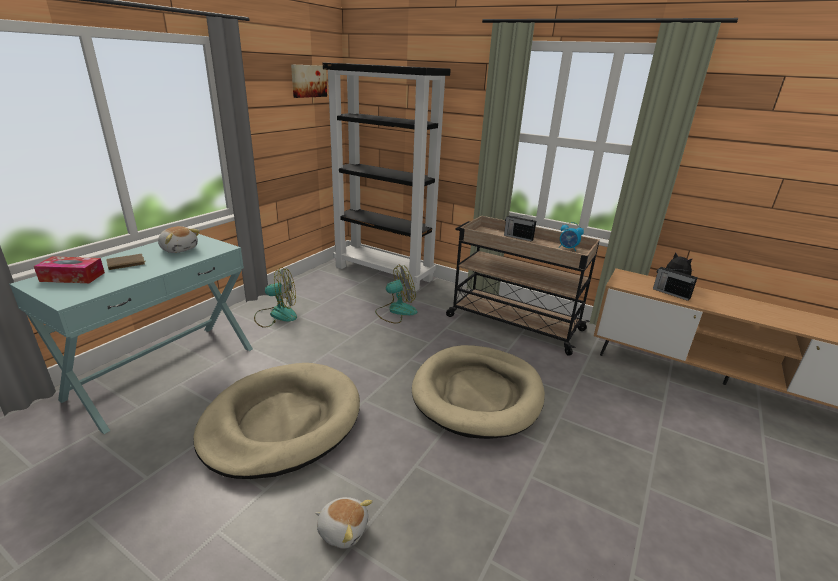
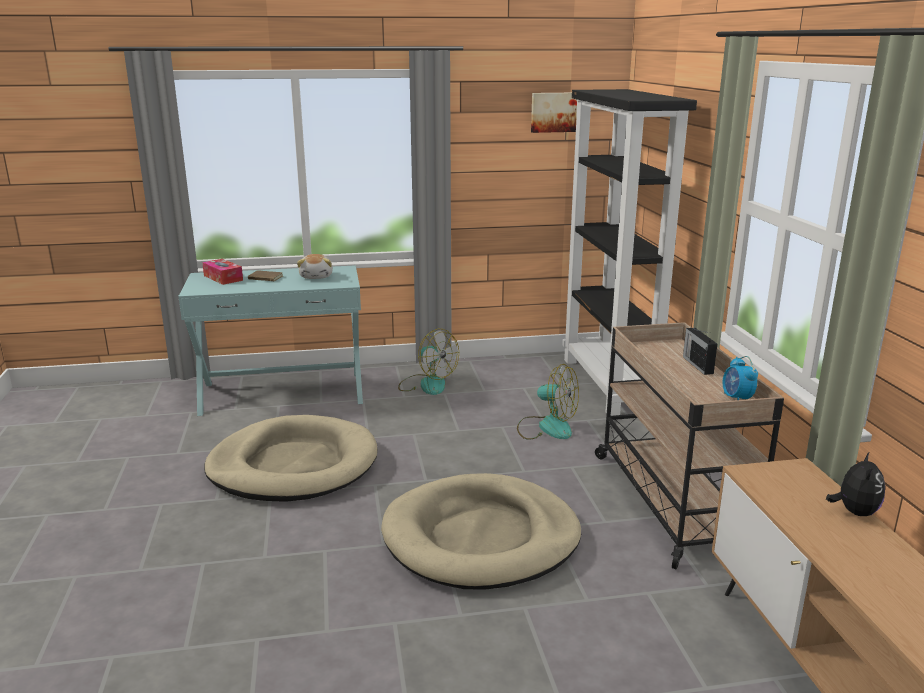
camera: 50 degrees right, 5 degrees down
plush toy [315,497,373,548] -> none
radio [653,267,698,301] -> none

